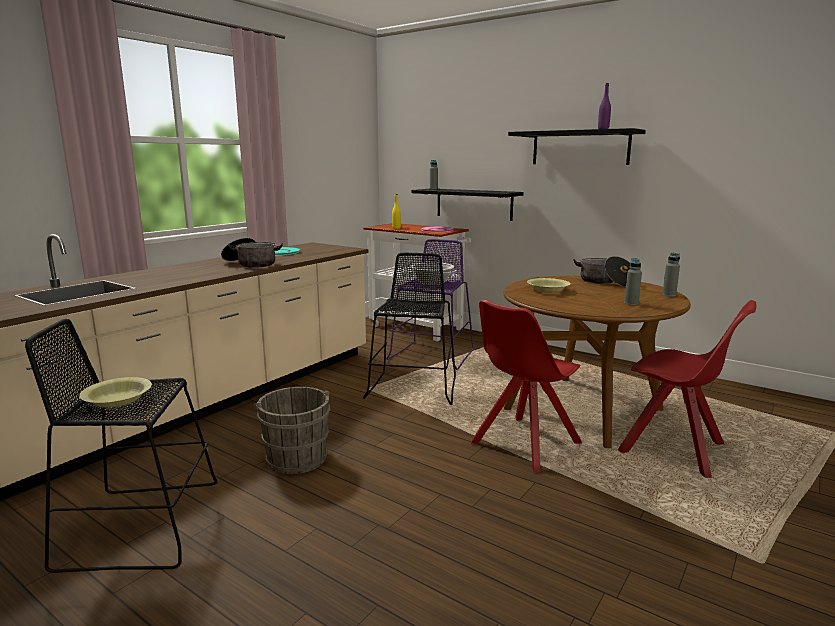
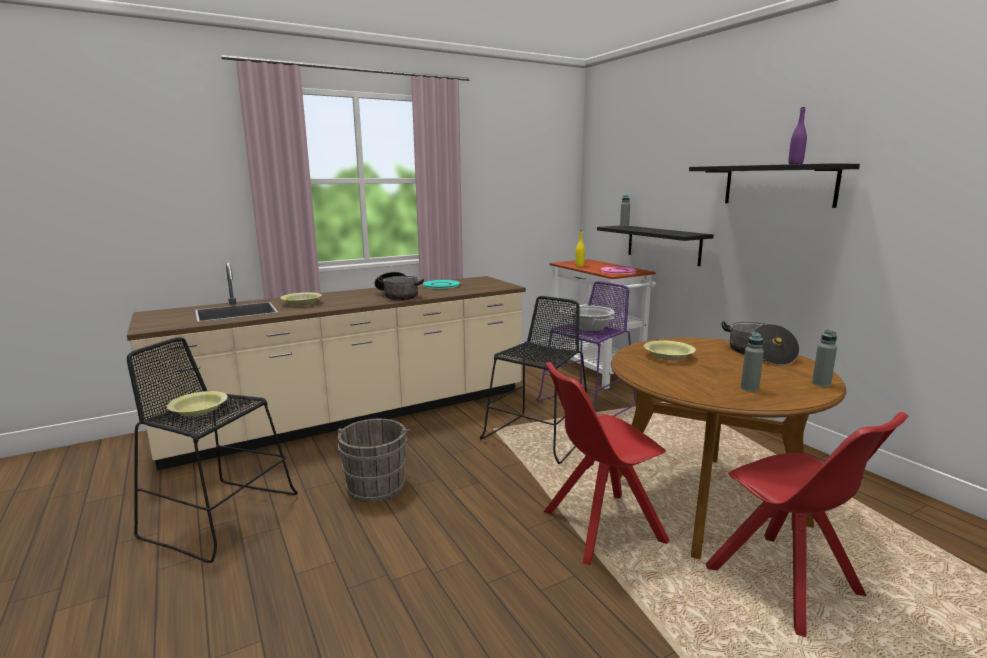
camera: 25 degrees right, 0 degrees up
none -> yellow bowl [280,292,322,306]

